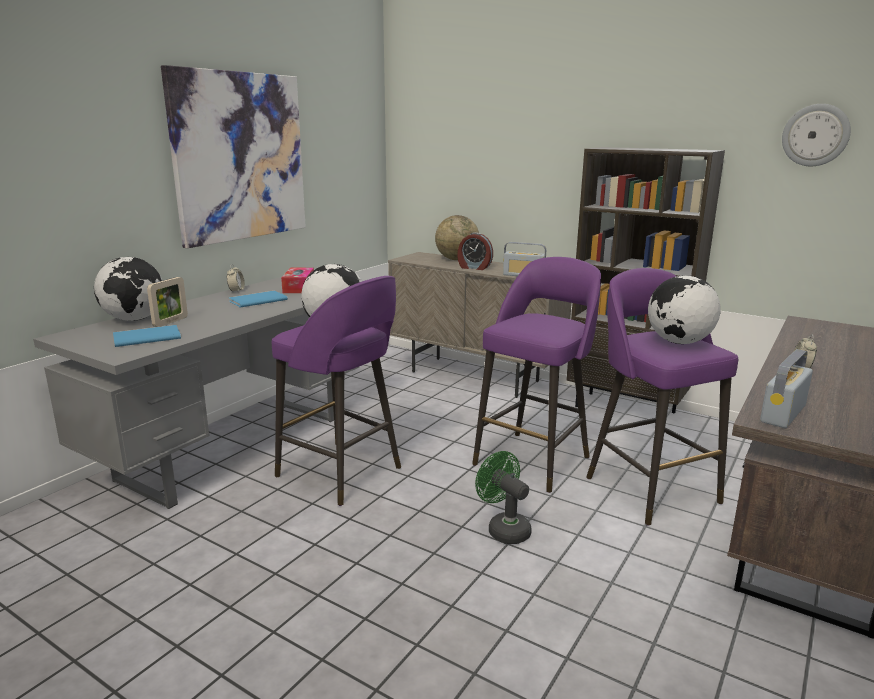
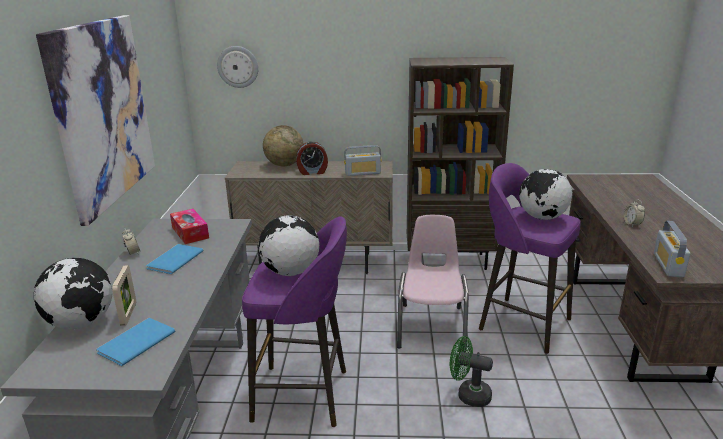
camera: 30 degrees left, 5 degrees up
purple stool [472,257,601,493] -> pink chair [397,215,469,352]
wall clock [782,104,851,166] -> wall clock moved to [217,46,258,88]

